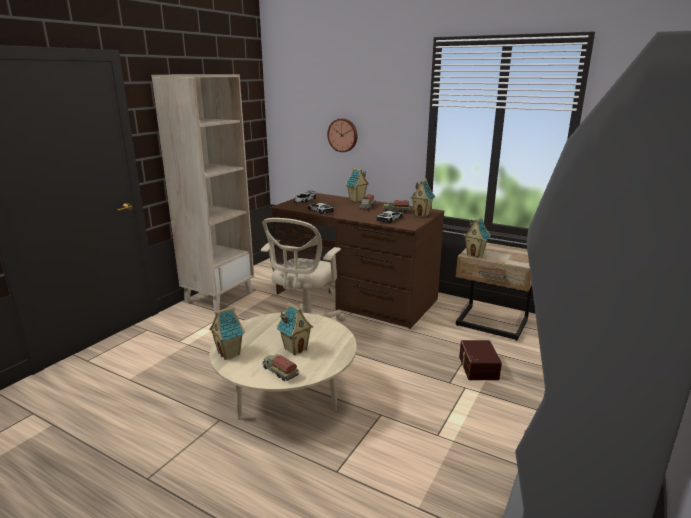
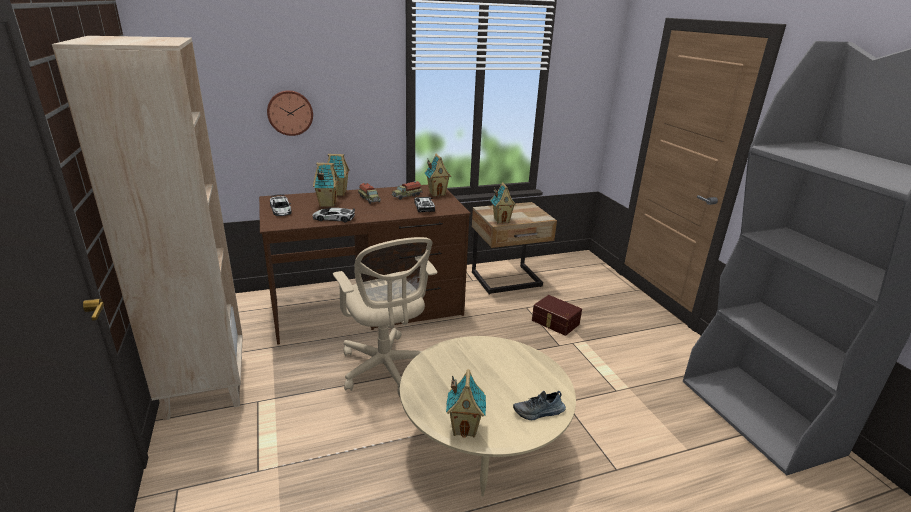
camera: 50 degrees left, 5 degrees up
toy truck [262,354,299,381] -> shoe [513,391,566,420]
toy house [277,302,313,355] -> toy house moved to [313,163,339,207]

